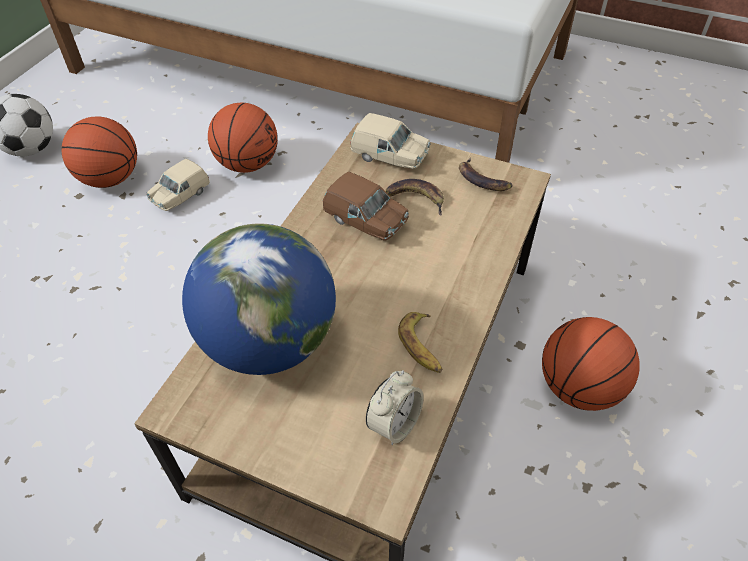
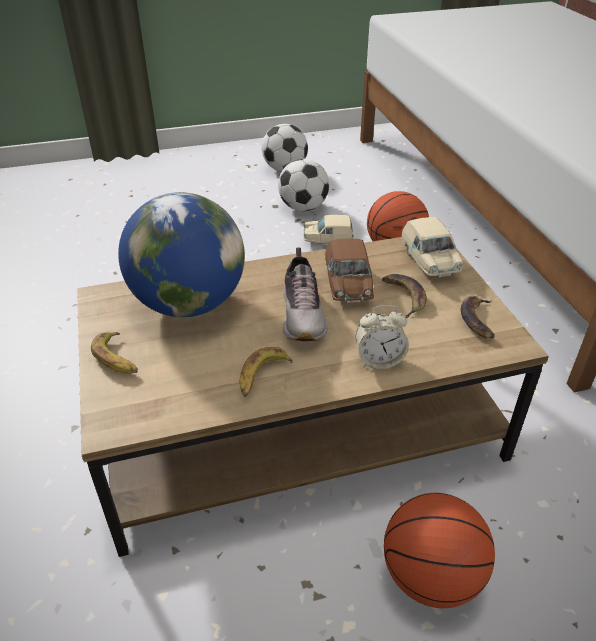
camera: 50 degrees right, 10 degrees down
basketball [62,116,137,188] -> football [278,159,329,211]
alarm clock [366,370,424,445] -> alarm clock moved to [356,305,409,369]
none -> banana [91,332,138,373]
none -> shoe [283,248,328,341]

